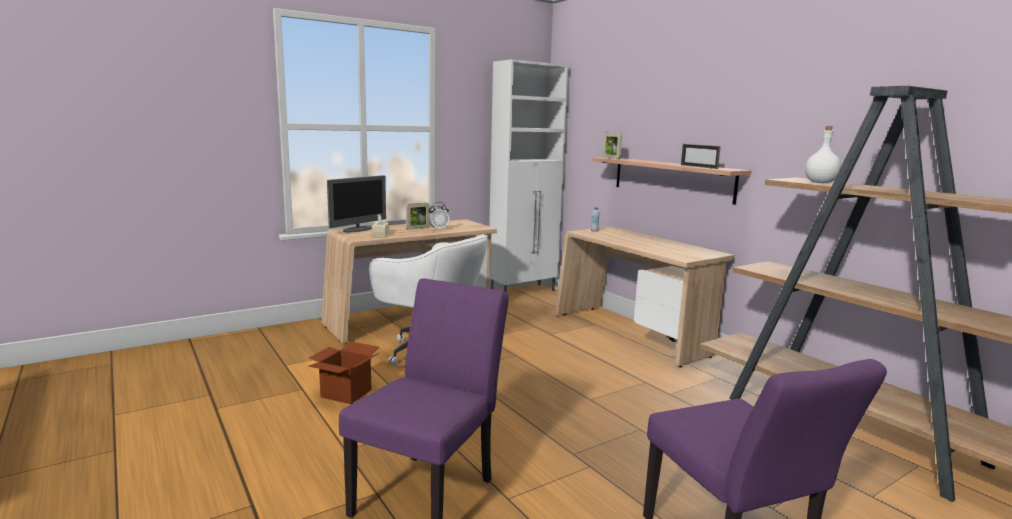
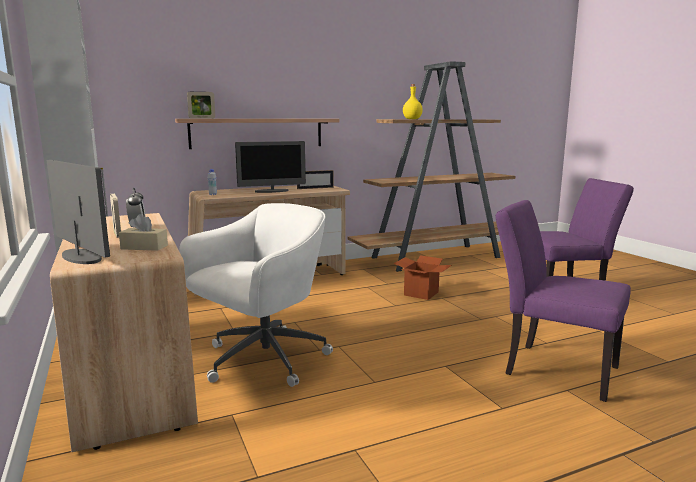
camera: 80 degrees left, 0 degrees up
cardboard box [308,341,379,404] -> cardboard box moved to [393,255,452,300]
picture frame [681,144,721,169] -> picture frame moved to [297,170,334,189]
white bottle [805,126,841,183] -> yellow bottle [403,84,423,119]
none -> monitor [235,141,306,193]

